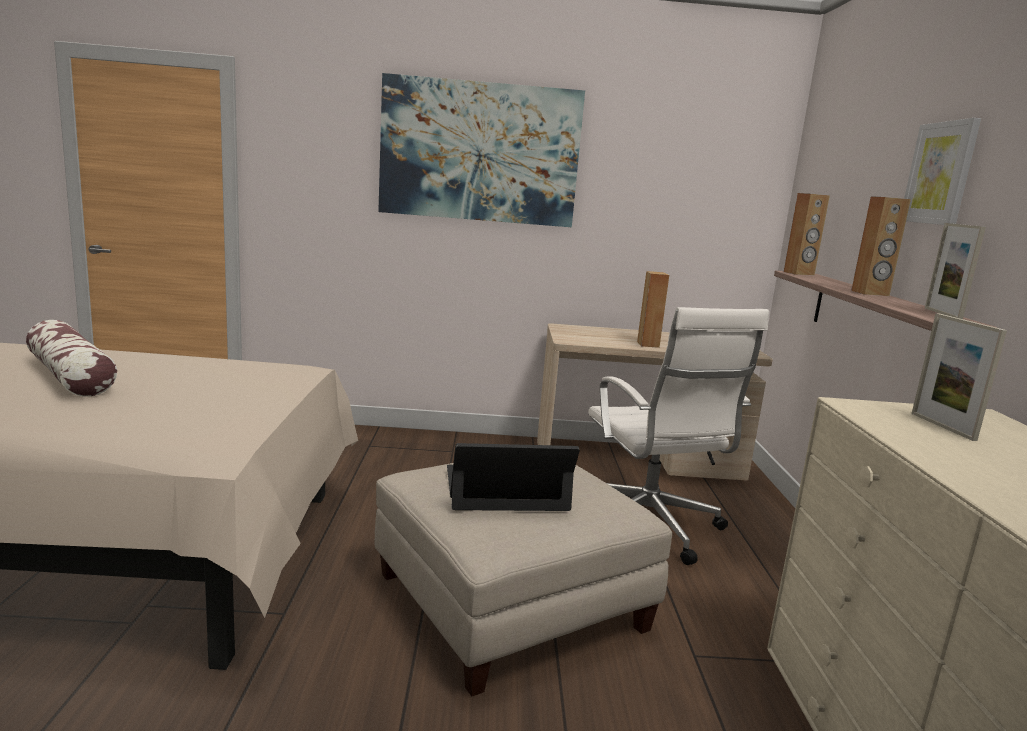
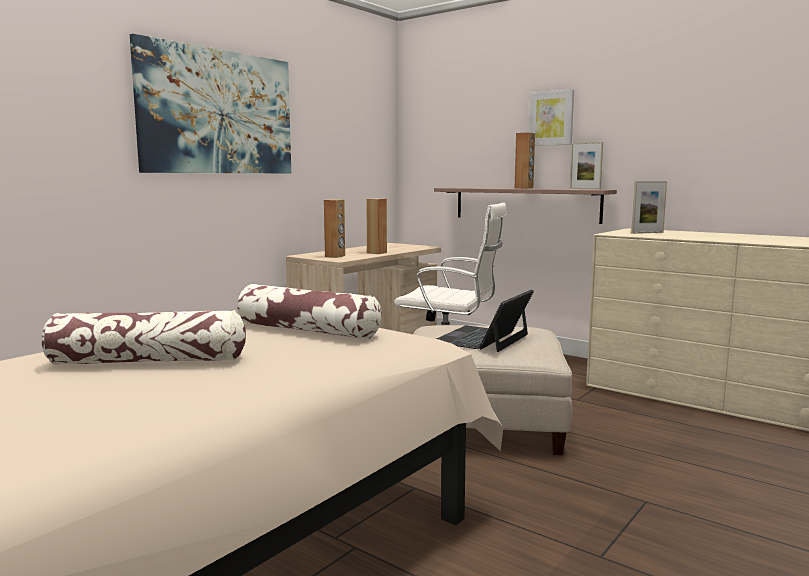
camera: 50 degrees left, 5 degrees down
brown speaker [784,193,830,276] -> brown speaker moved to [324,200,345,258]
picture frame [912,313,1007,441] -> picture frame turned 45 degrees counterclockwise [631,181,667,234]
none -> pillow [237,284,382,340]

